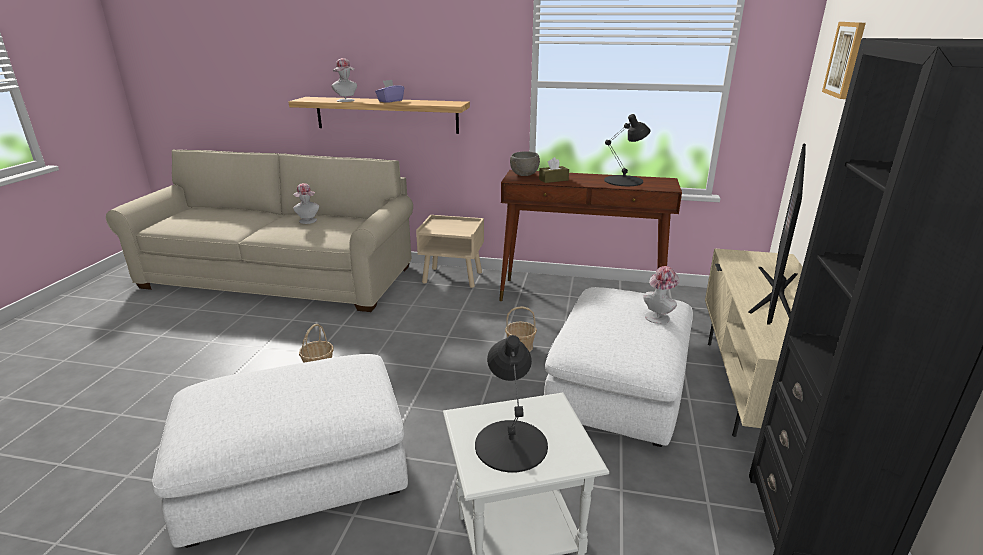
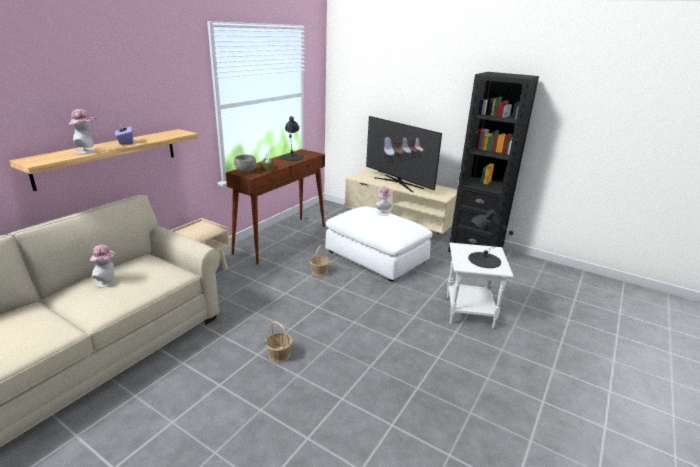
camera: 70 degrees left, 0 degrees up
white ottoman [152,354,408,548] -> none
picture [822,22,866,99] -> none

